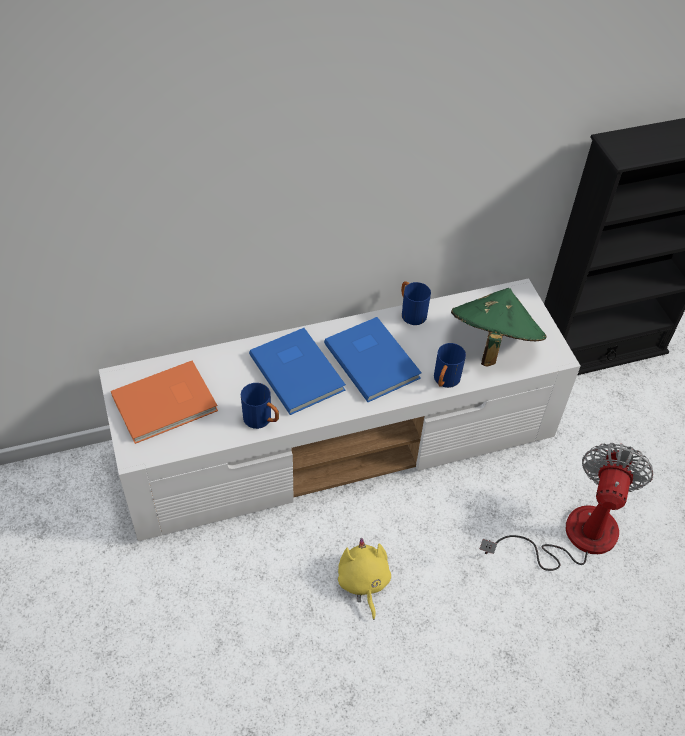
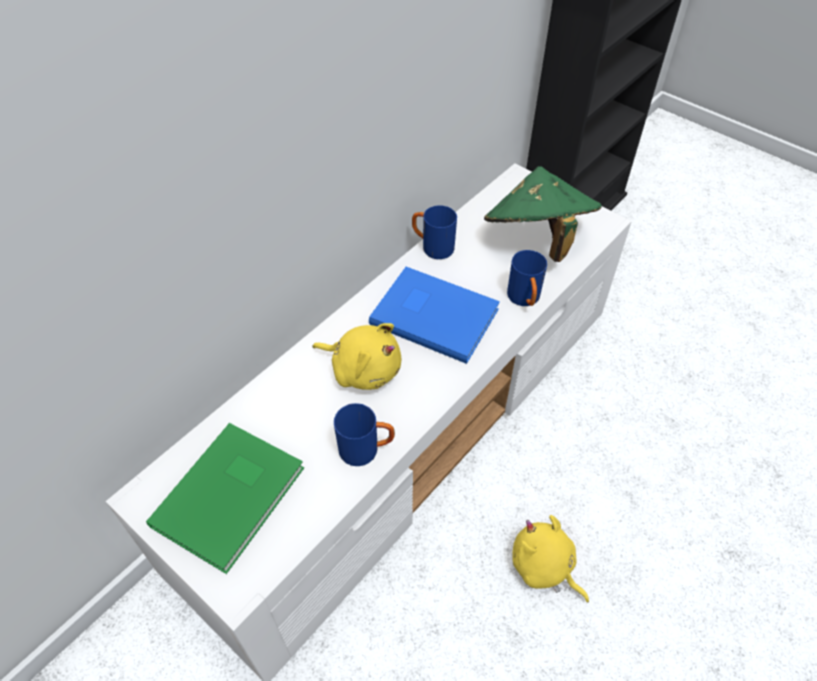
camera: 30 degrees left, 0 degrees up
orange book [111,361,218,444] -> green book [146,423,304,574]
blue book [249,328,346,415] -> yellow plush toy [313,323,401,390]
fan [479,443,653,571] -> none

